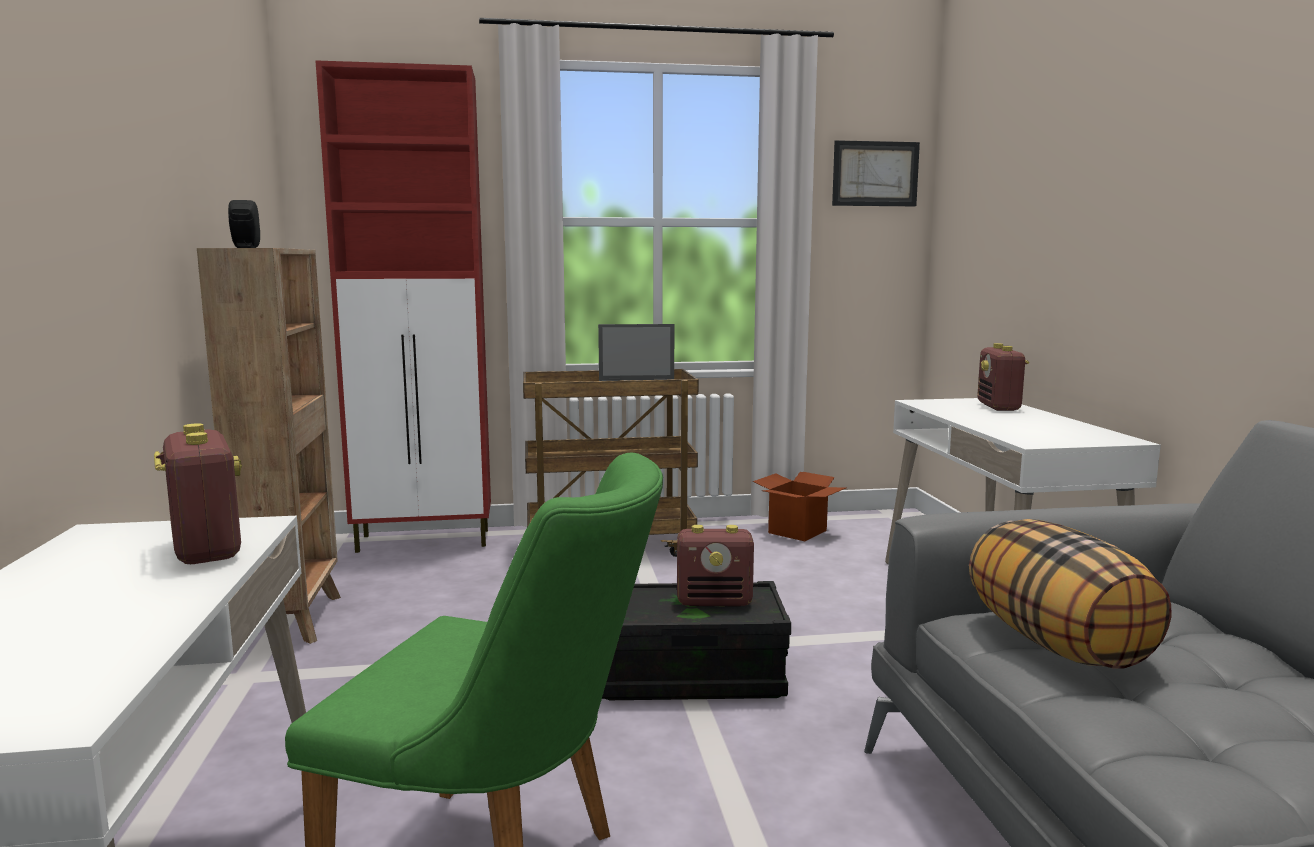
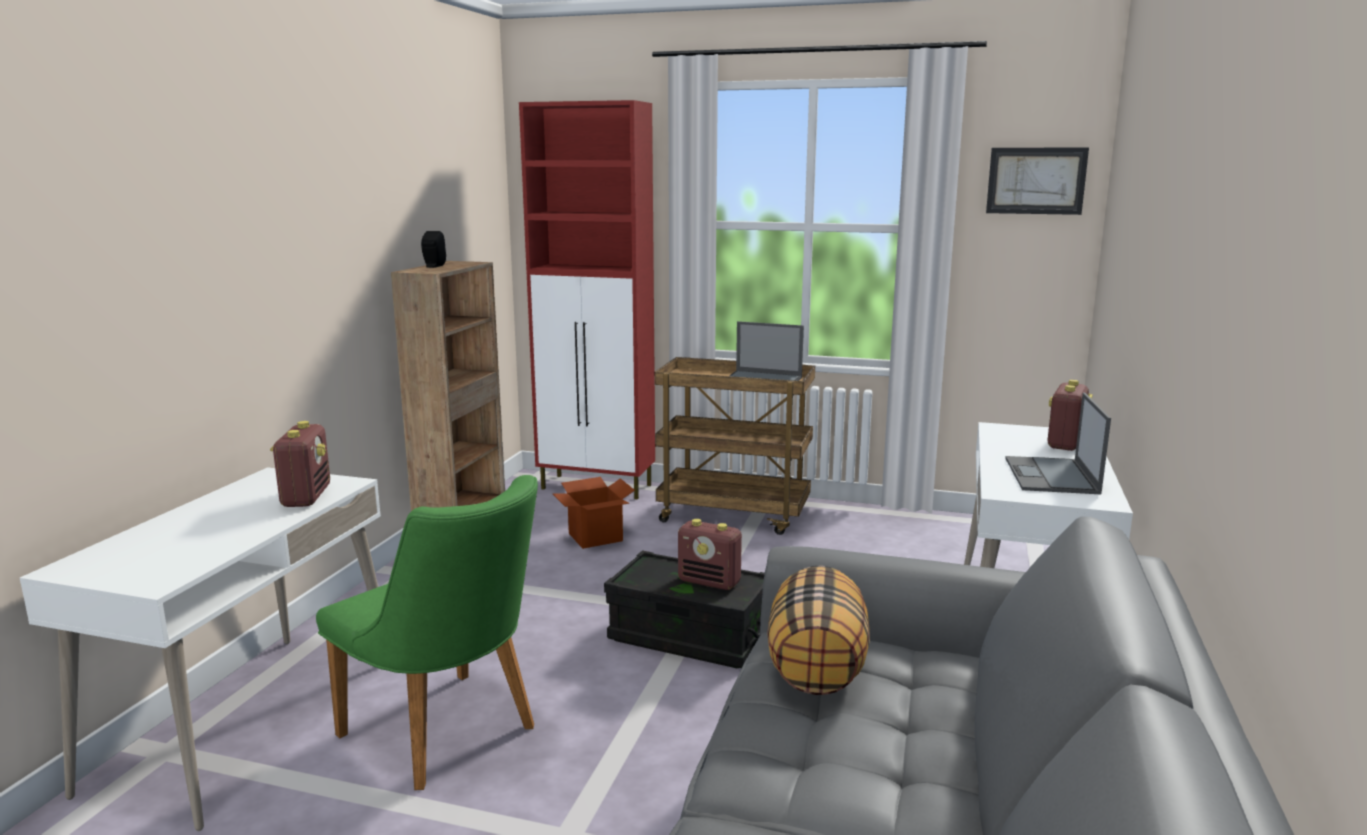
camera: 25 degrees right, 5 degrees up
cardboard box [753,472,846,541] -> cardboard box moved to [553,477,635,549]
none -> laptop [1005,393,1111,494]

